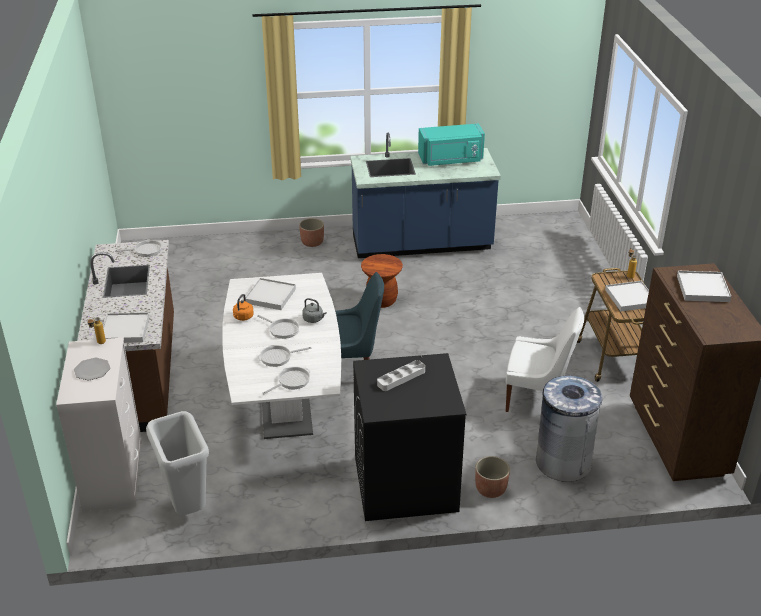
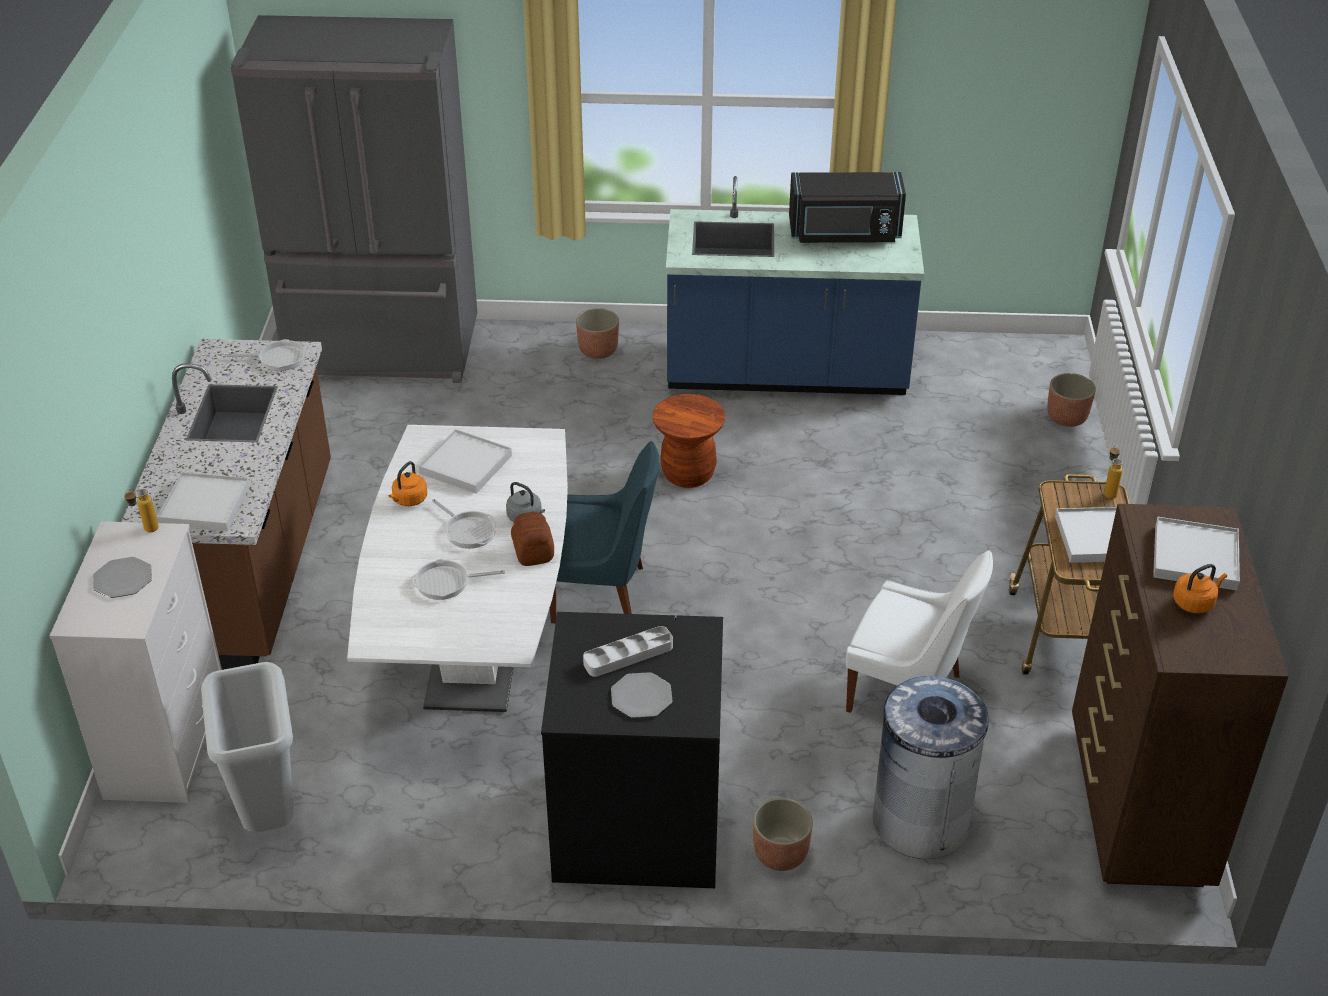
camera: 10 degrees right, 5 degrees up
frying pan [263,367,310,394] -> none
turquoise microwave [418,123,485,166] -> black microwave [789,172,906,243]
none -> grey fridge [231,15,477,383]
none -> bread [511,512,554,566]
none -> plate [611,672,672,718]
none -> planter [1047,373,1096,427]
none -> orange kettle [1173,564,1227,613]

